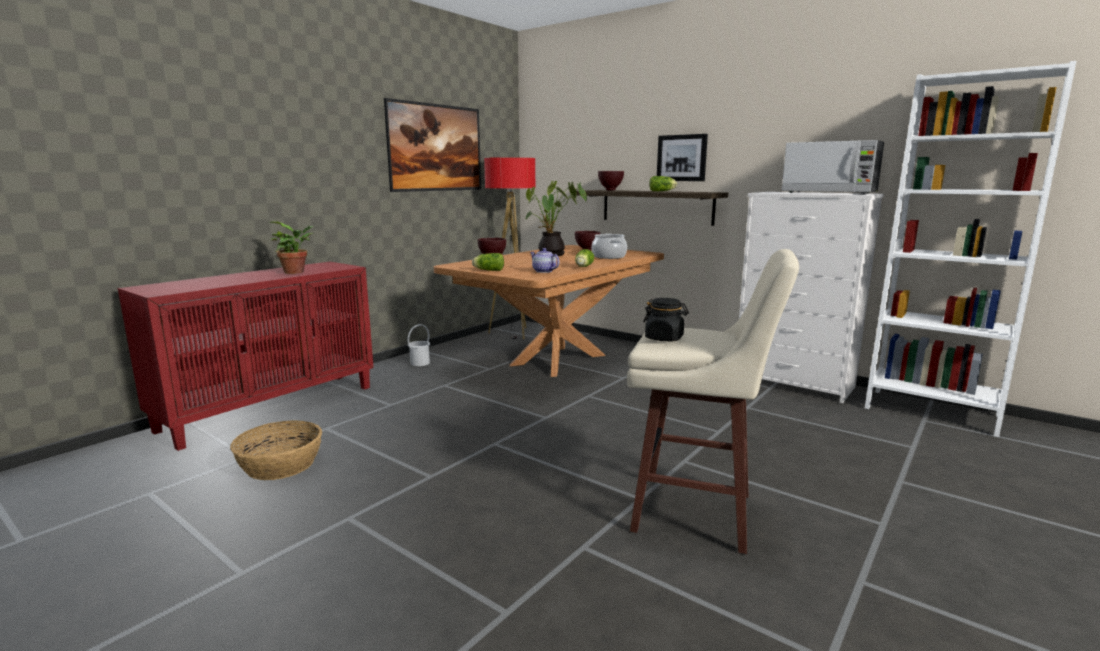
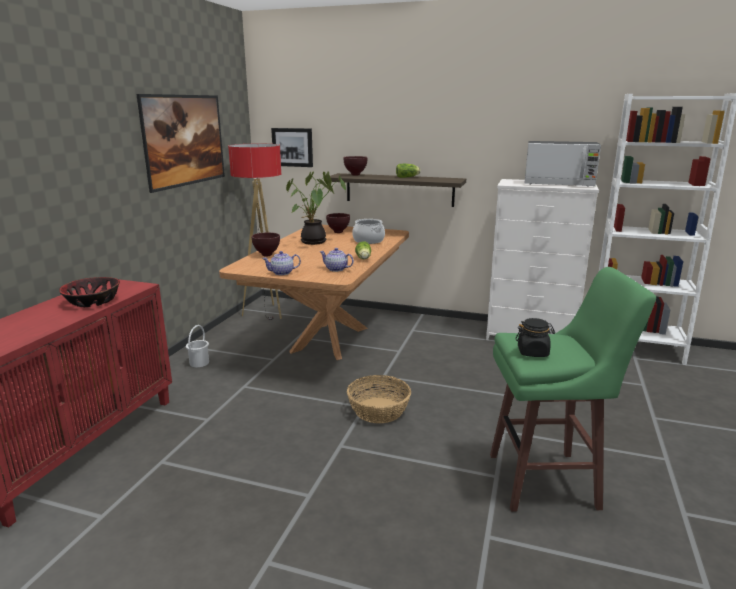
camera: 20 degrees left, 5 degrees up
basket [230,420,322,480] -> basket moved to [347,375,411,423]
potted plant [269,221,313,274] -> bowl [59,277,120,308]
lettuce [472,253,504,271] -> teapot [262,251,301,275]
beige stool [627,249,799,554] -> green stool [490,267,656,512]
picture [657,134,708,181] -> picture moved to [271,128,313,167]

